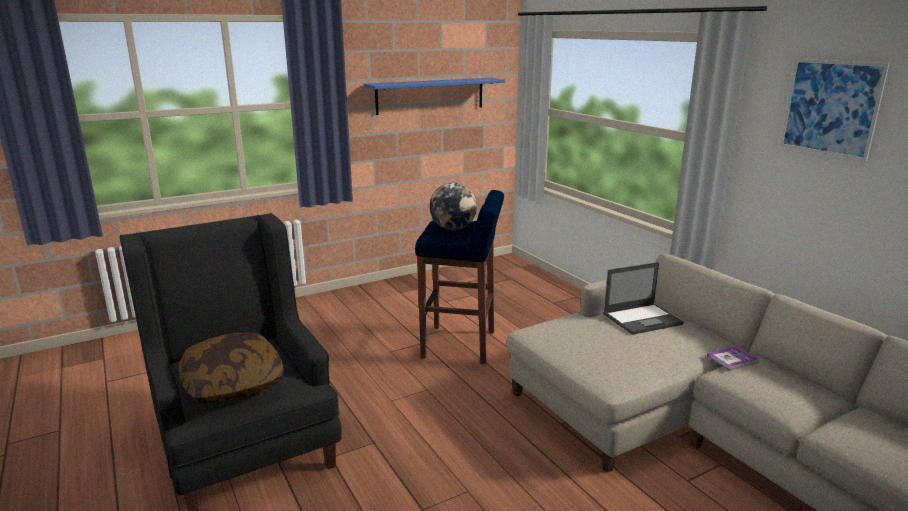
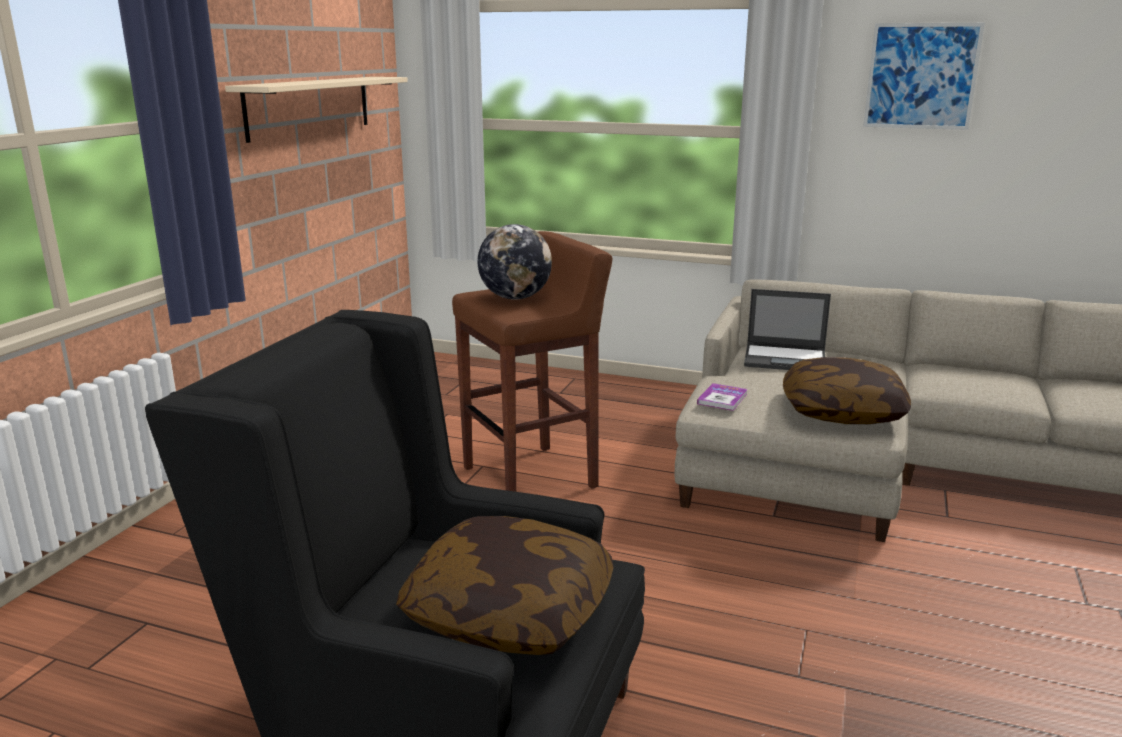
camera: 40 degrees left, 0 degrees up
blue shelf [364,78,505,115] -> beige shelf [225,77,408,143]
blue stool [415,190,504,364] -> brown stool [452,231,612,492]
laptop [603,262,684,335] -> laptop turned 75 degrees clockwise [744,289,831,370]
book [707,346,759,370] -> book moved to [697,383,748,411]
none -> pillow [783,357,911,424]

